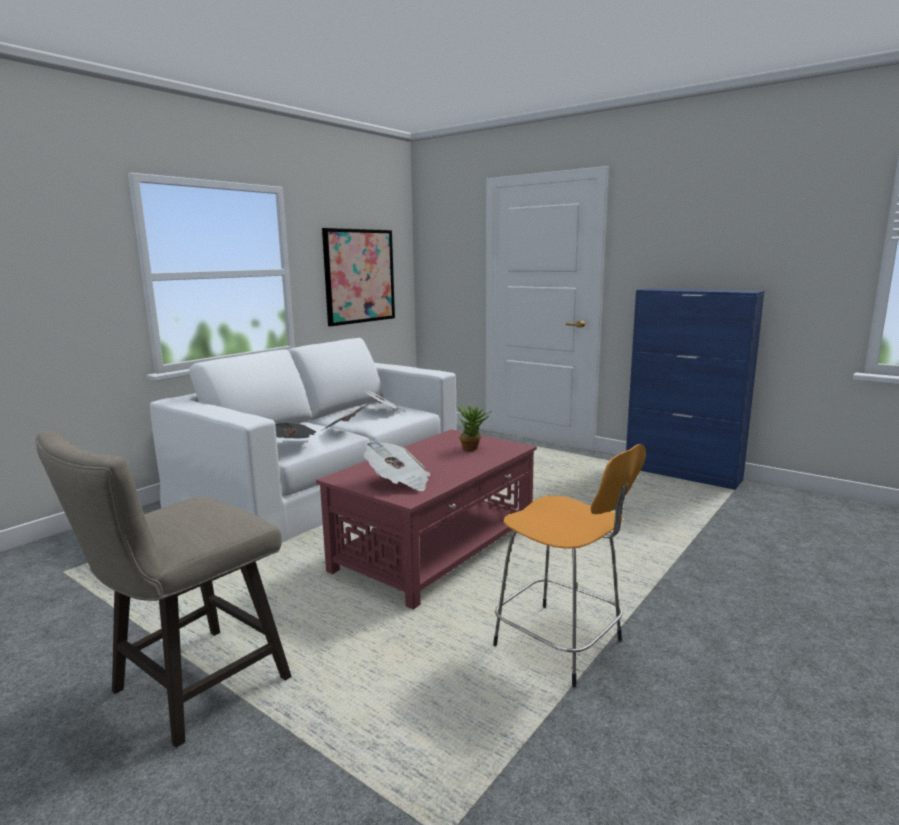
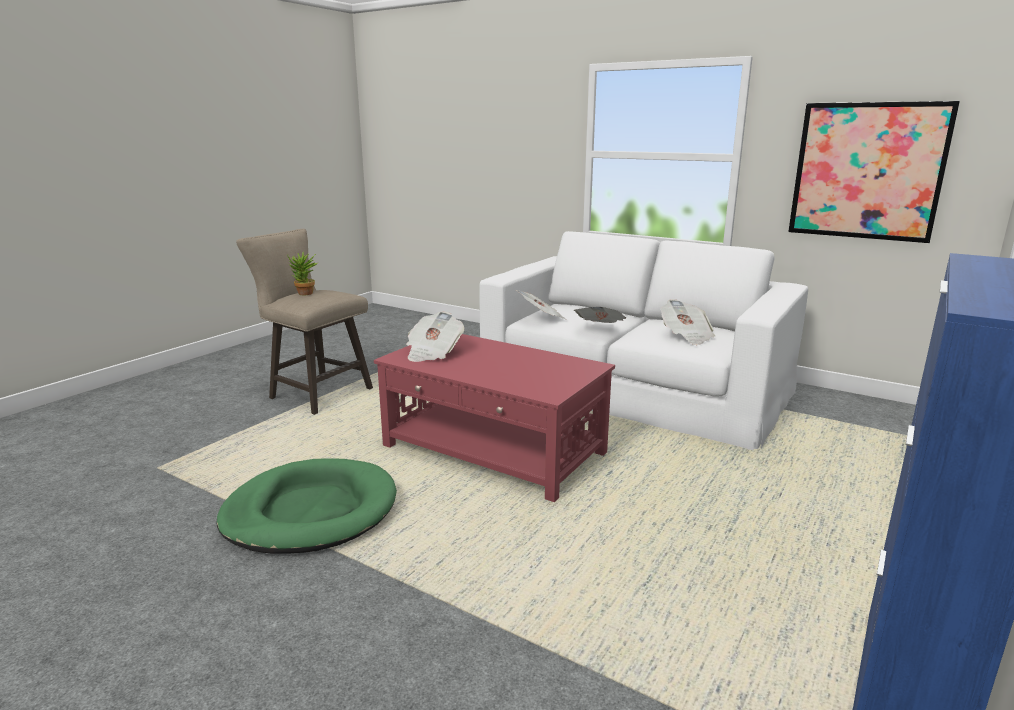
camera: 85 degrees right, 5 degrees up
potted plant [457,404,492,451] -> potted plant moved to [287,252,318,295]
orange stool [493,444,646,687] -> green dog bed [216,458,397,554]

